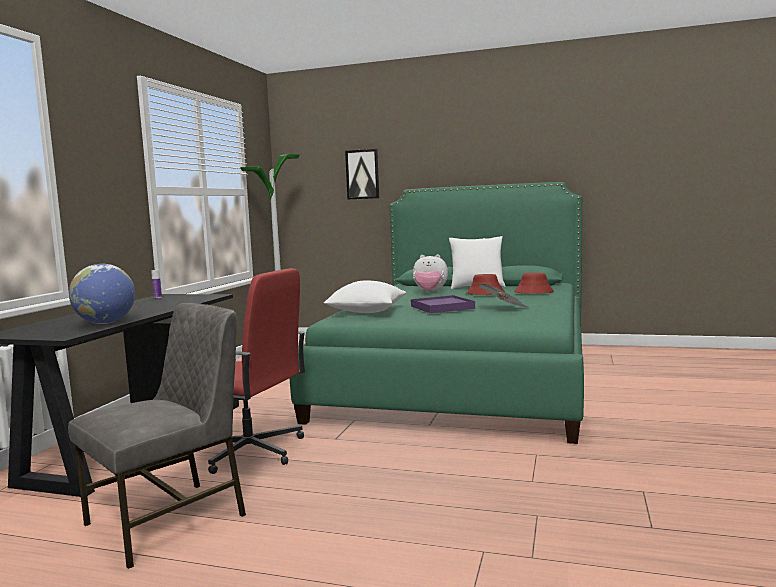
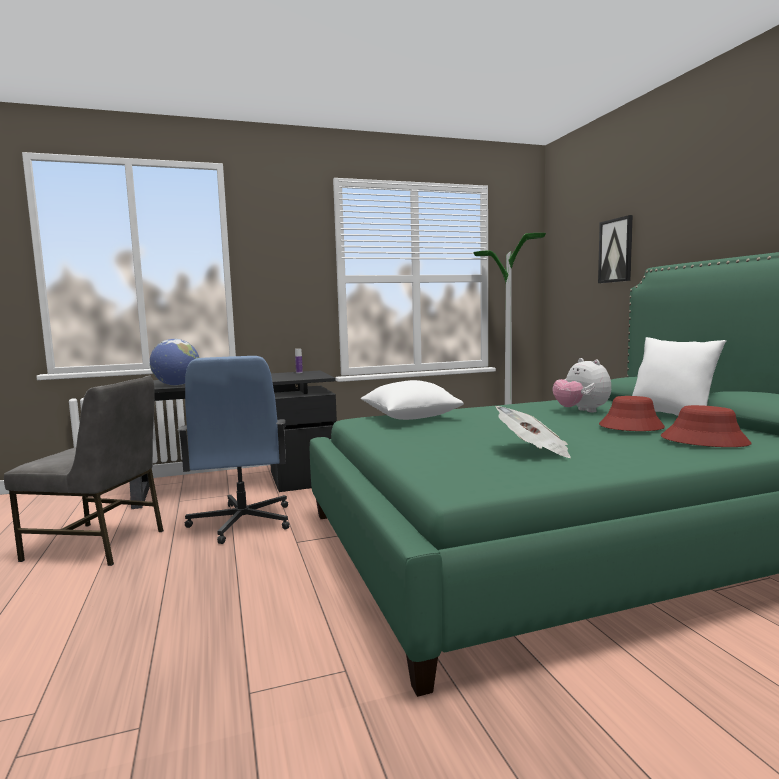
camera: 55 degrees right, 0 degrees up
red office chair [208,268,306,474] -> blue office chair [178,356,289,544]
purple tray [411,295,475,313] -> none

